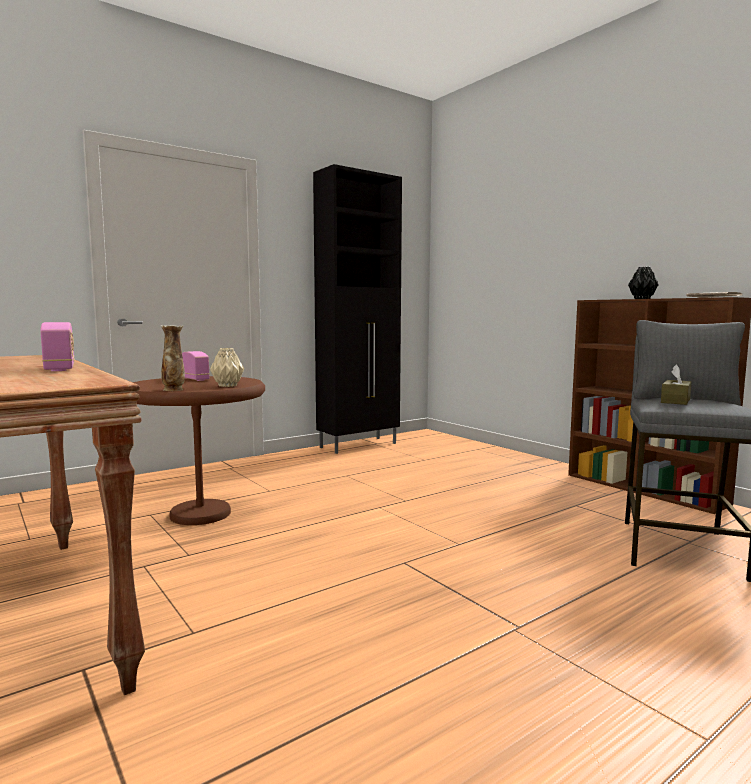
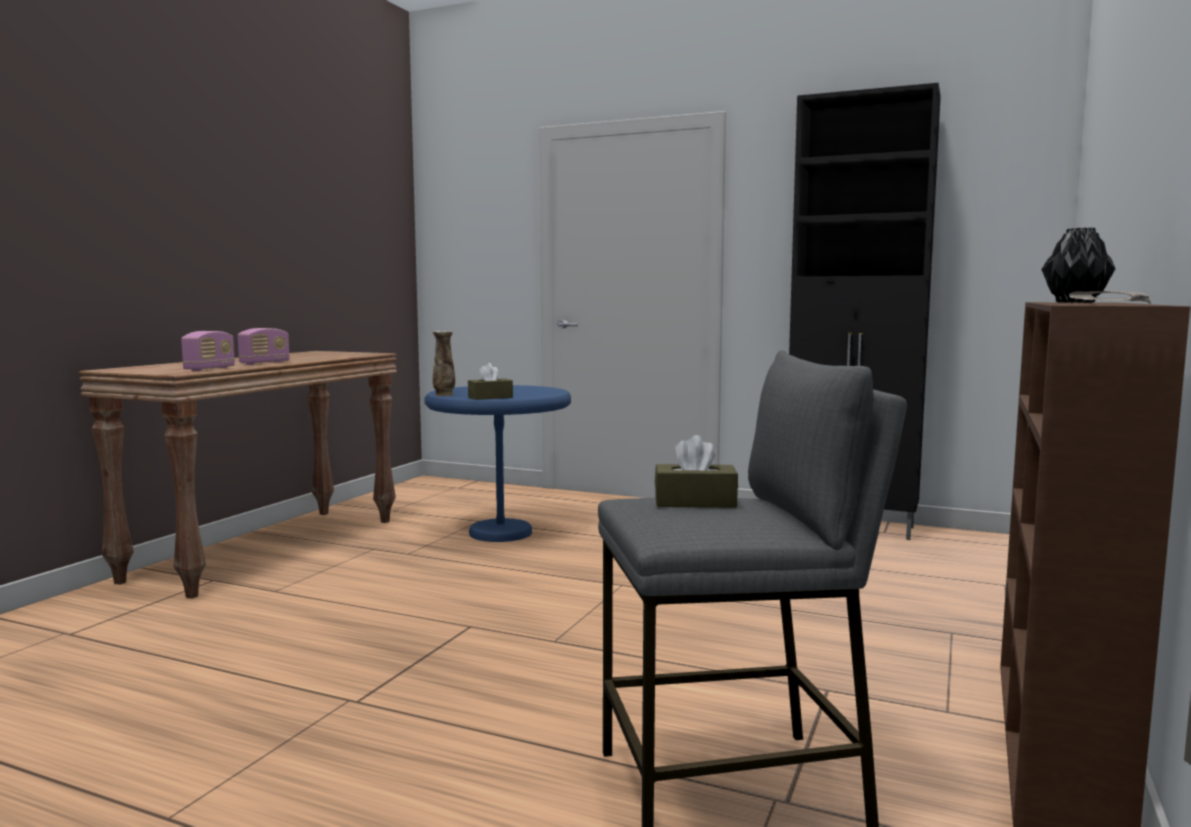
camera: 60 degrees right, 0 degrees up
brown side table [132,376,265,525] -> blue side table [424,385,571,542]
radio [182,351,210,381] -> radio moved to [181,331,235,371]
beige vase [210,348,244,387] -> brown tissue box [468,363,513,400]

